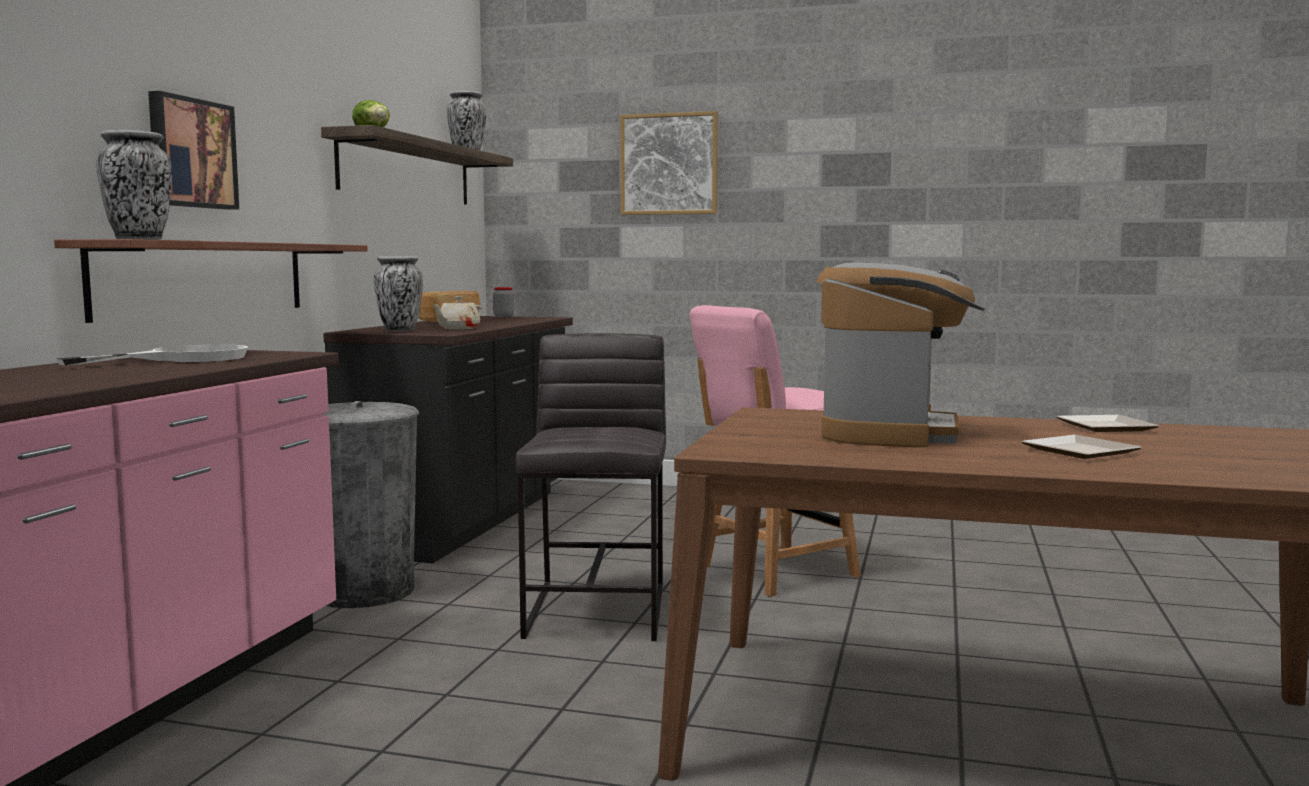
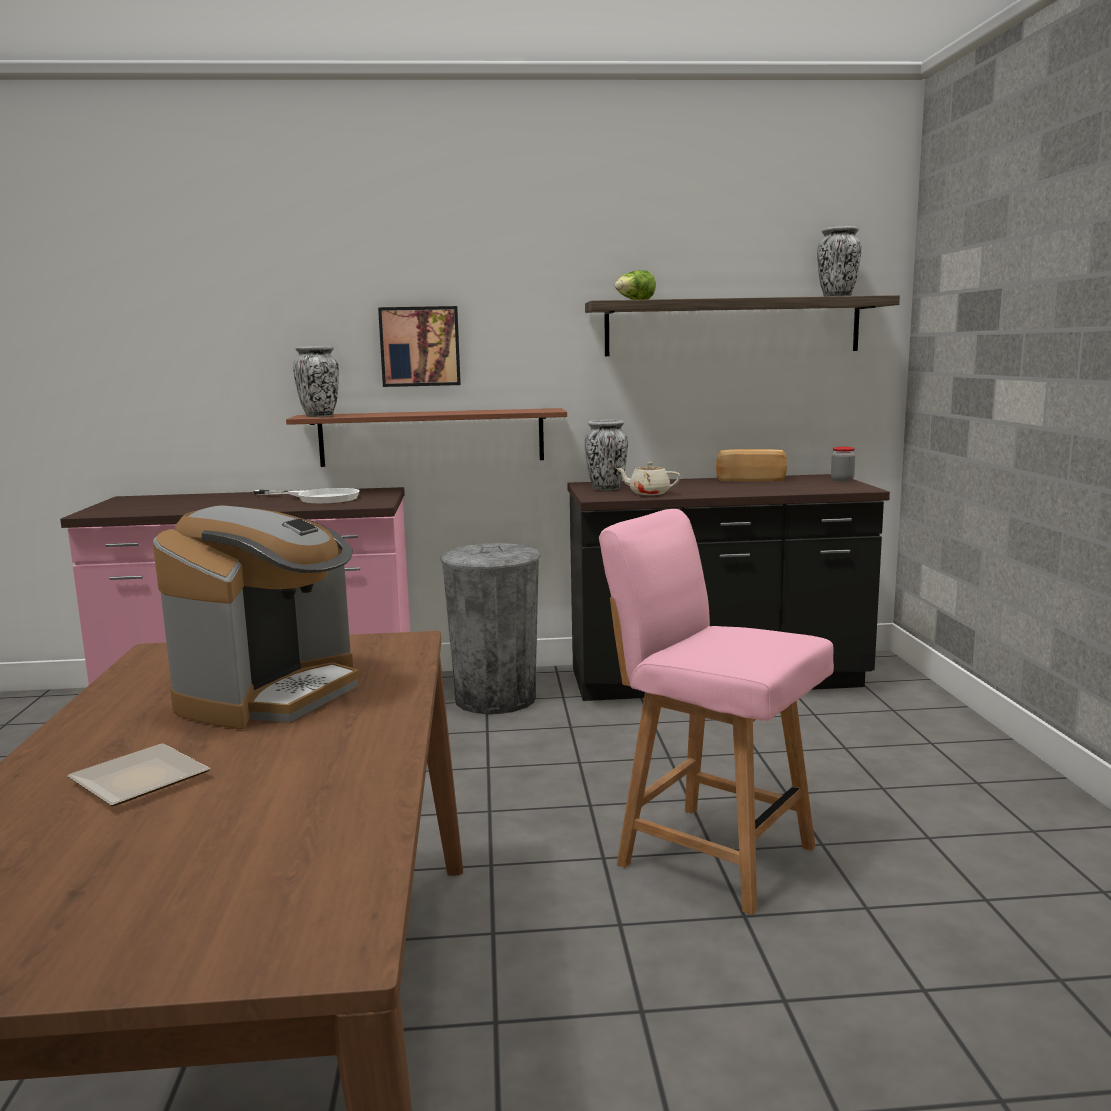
camera: 70 degrees right, 5 degrees up
grey stool [515,333,666,641] -> none
picture [620,111,718,215] -> none
coffee machine [817,263,985,447] -> coffee machine turned 60 degrees counterclockwise [153,506,360,729]
plate [1056,415,1159,432] -> none

